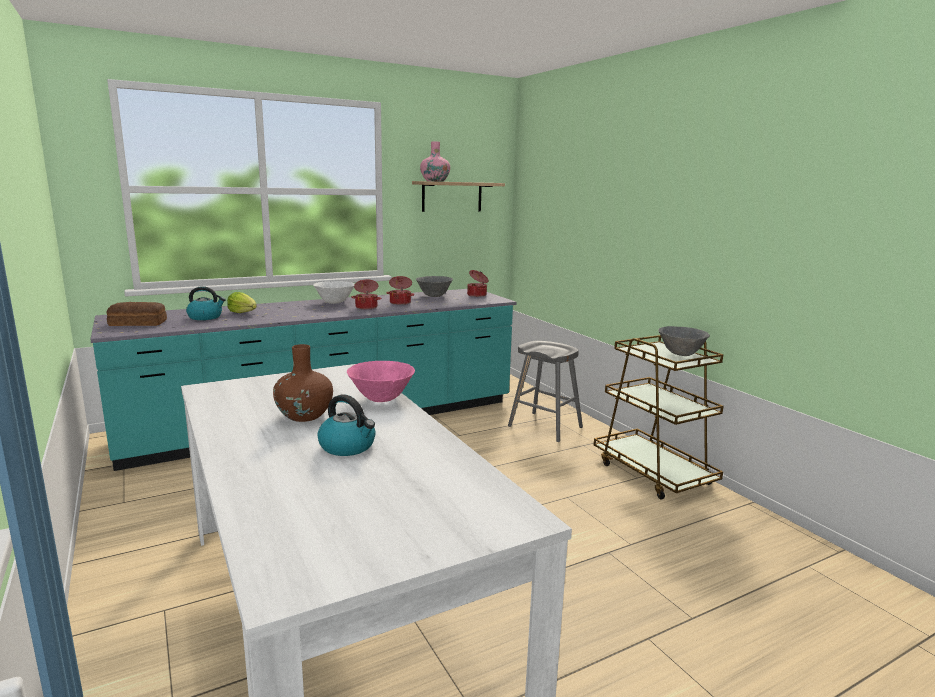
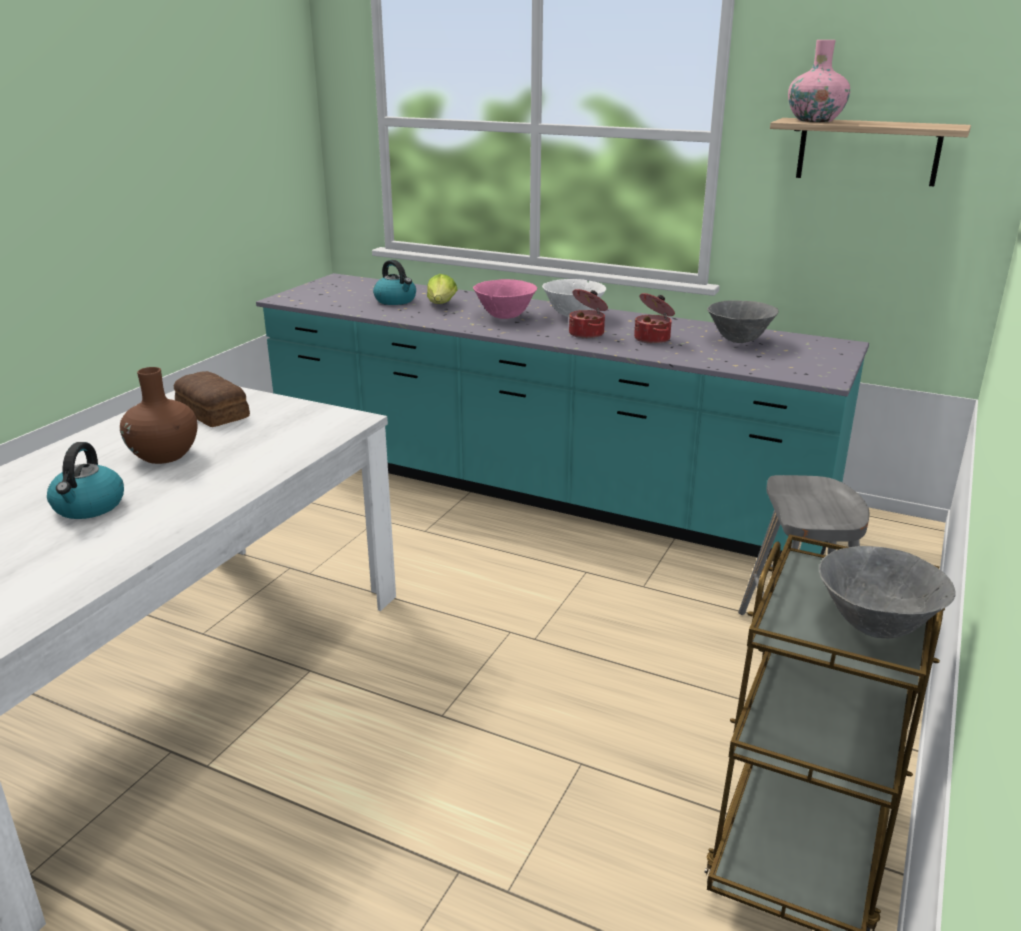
camera: 55 degrees right, 10 degrees up
bread [107,302,167,326] -> bread moved to [174,371,250,427]
pink bowl [347,361,415,402] -> pink bowl moved to [473,279,537,319]
cooking pot [467,270,488,297] -> none

